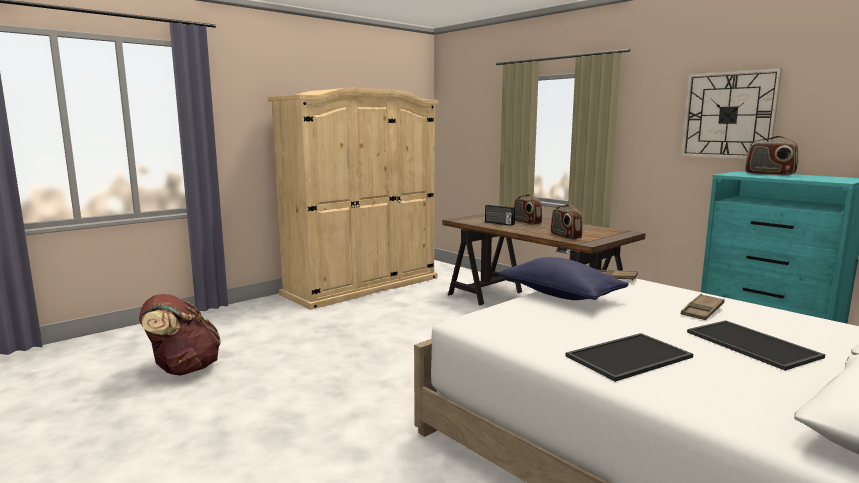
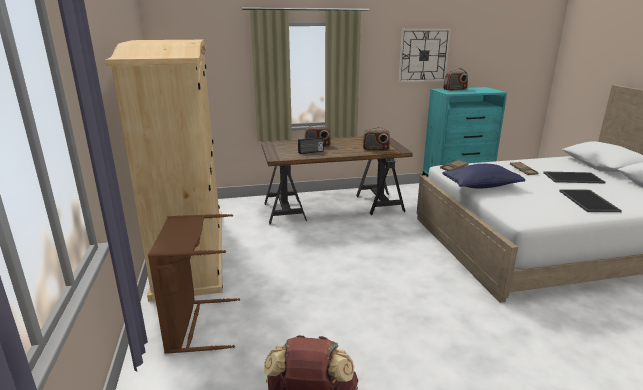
camera: 60 degrees left, 10 degrees up
none -> brown laundry basket [148,214,240,354]

